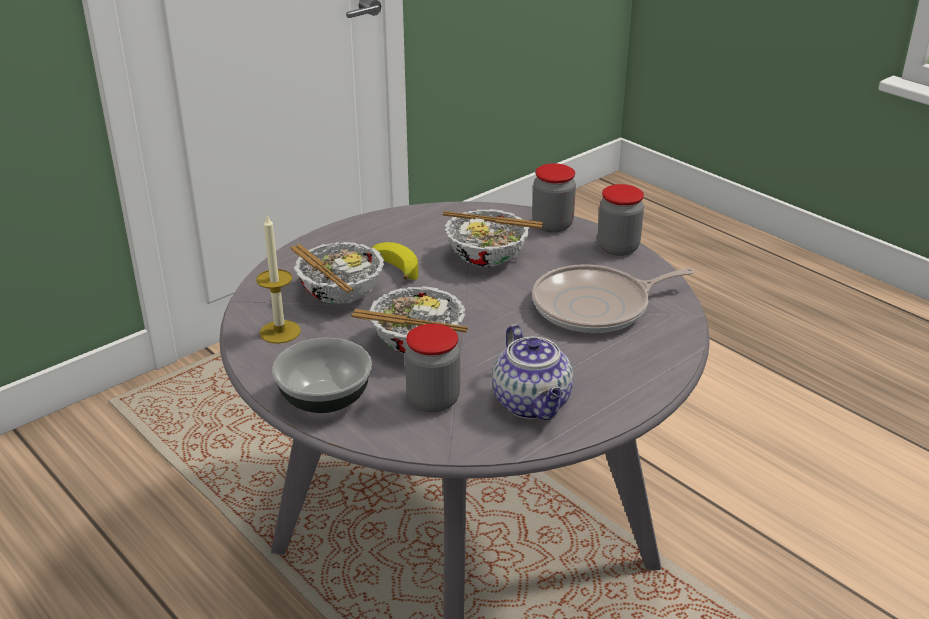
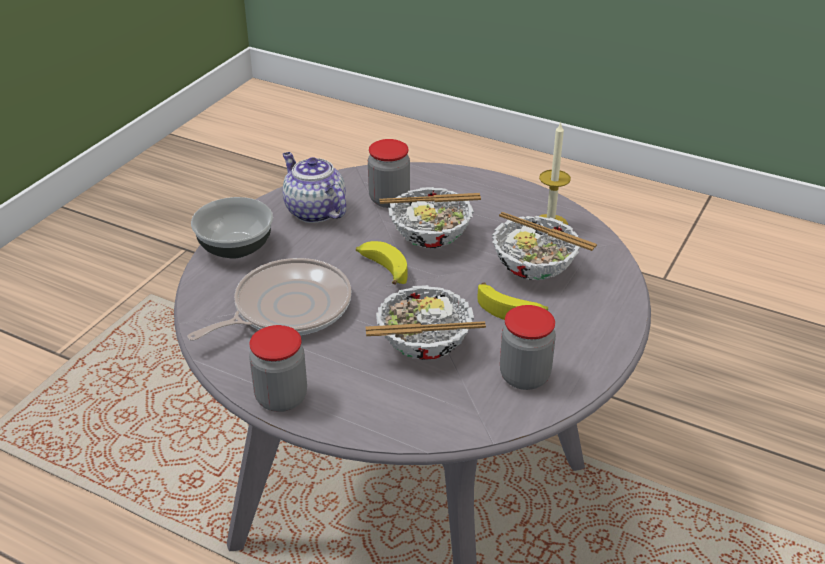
camera: 160 degrees right, 5 degrees up
bowl [272,338,372,413] -> bowl moved to [191,197,273,258]
jar [532,163,576,233] -> jar moved to [500,305,556,390]
none -> banana [356,241,407,285]

